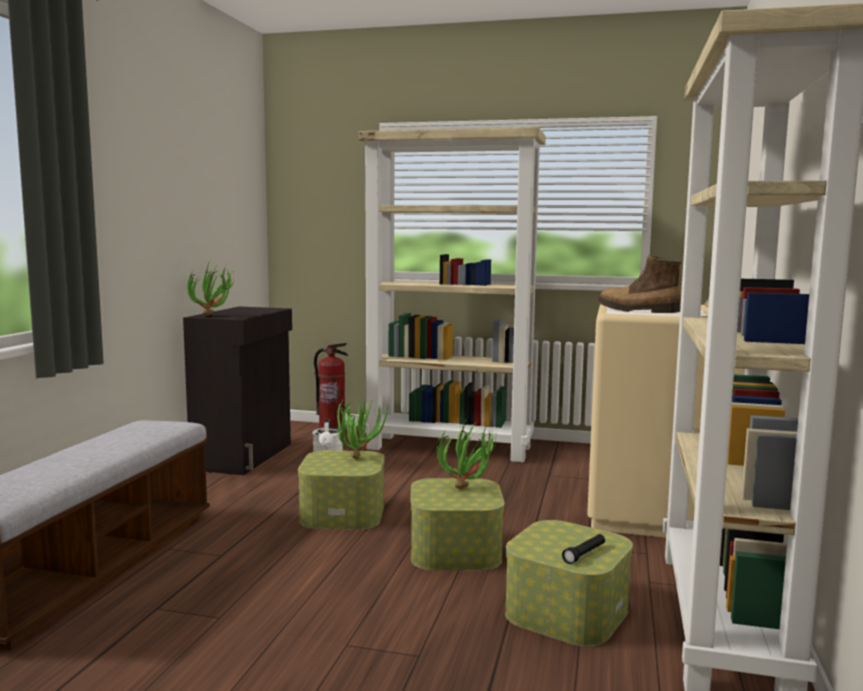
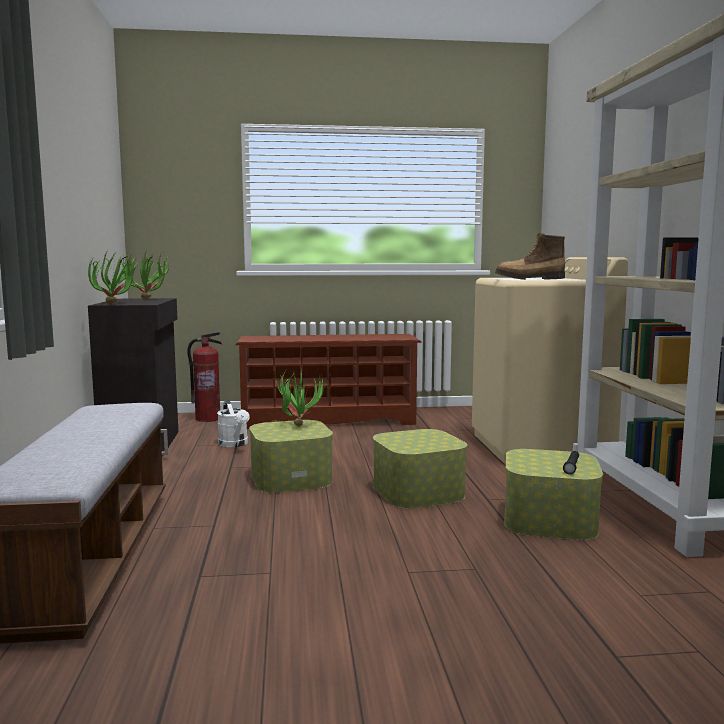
camera: 20 degrees left, 0 degrees up
beige bookcase [359,127,546,462] -> brown shoe rack [235,334,422,429]
potted plant [437,418,497,489] -> potted plant moved to [130,250,169,299]

